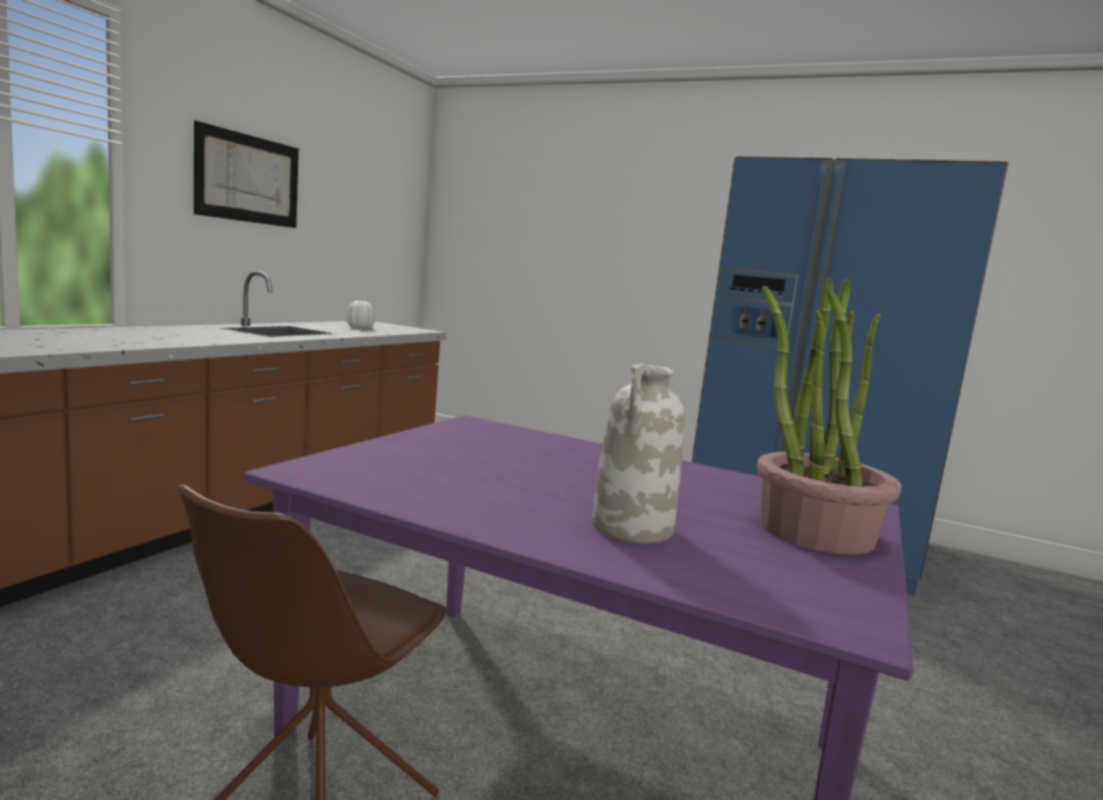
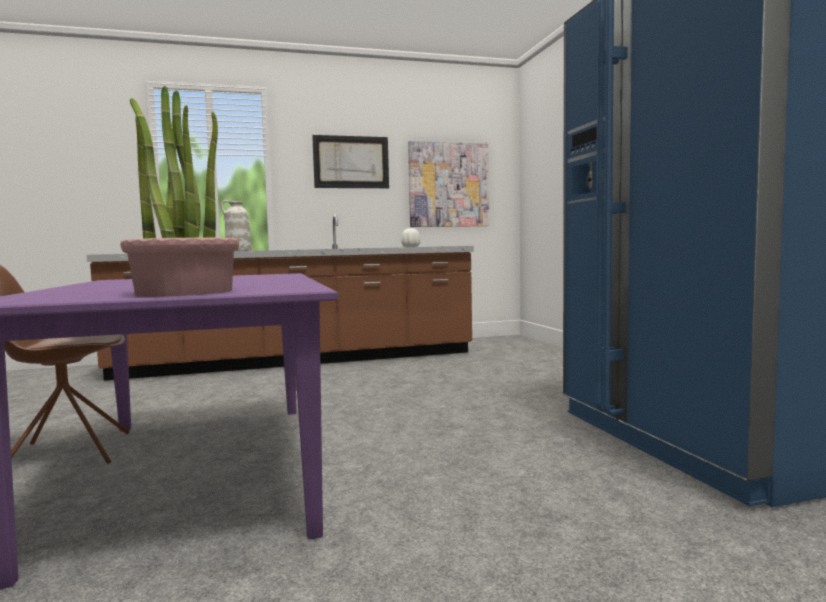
camera: 50 degrees right, 5 degrees down
white vase [592,363,685,543] -> white vase moved to [221,200,252,251]
none -> picture [408,141,489,227]

